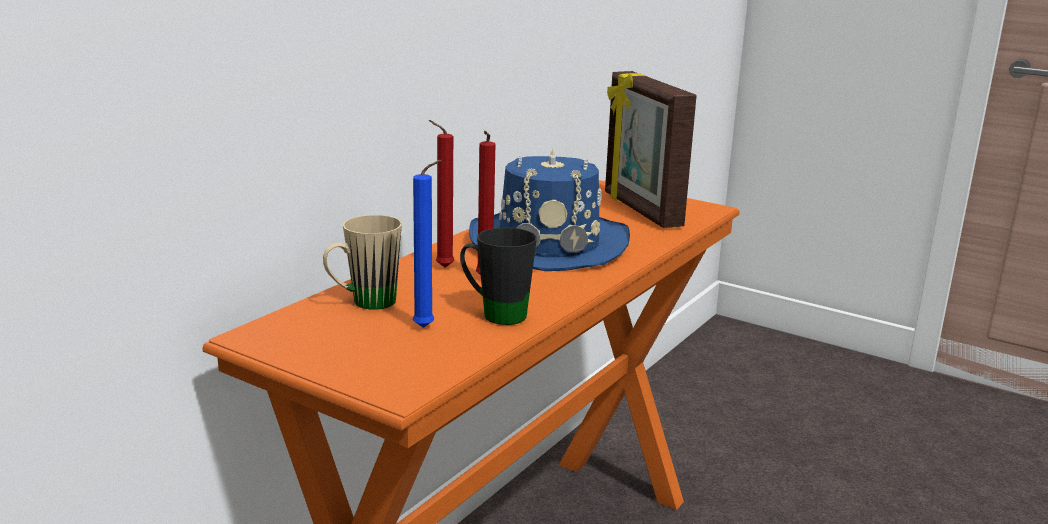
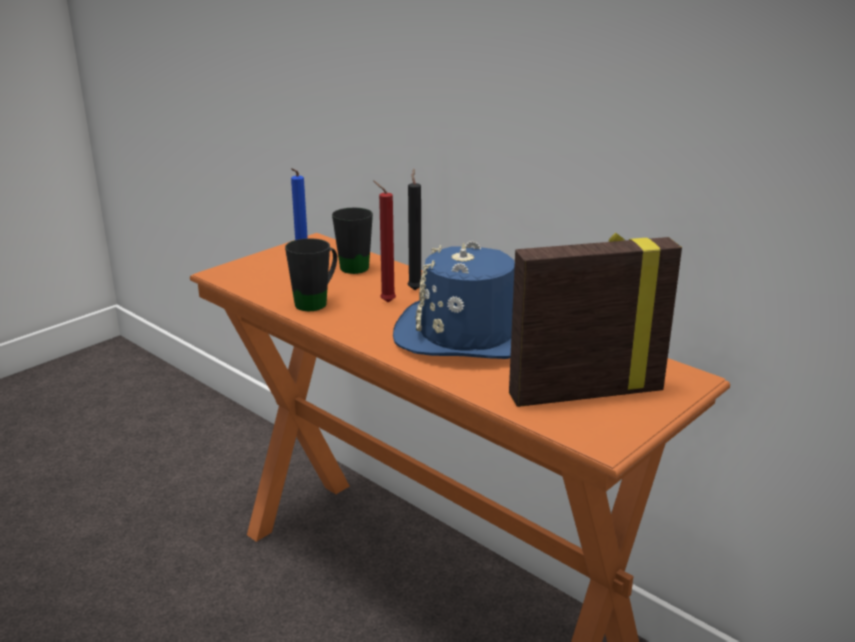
camera: 100 degrees right, 5 degrees up
beige mug [323,215,402,310] -> black mug [332,208,373,274]
red candle [429,120,454,268] -> black candle [408,169,421,290]

